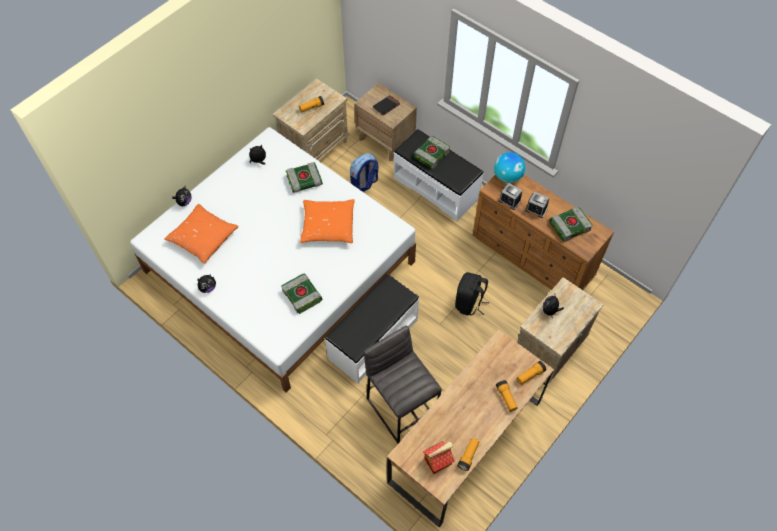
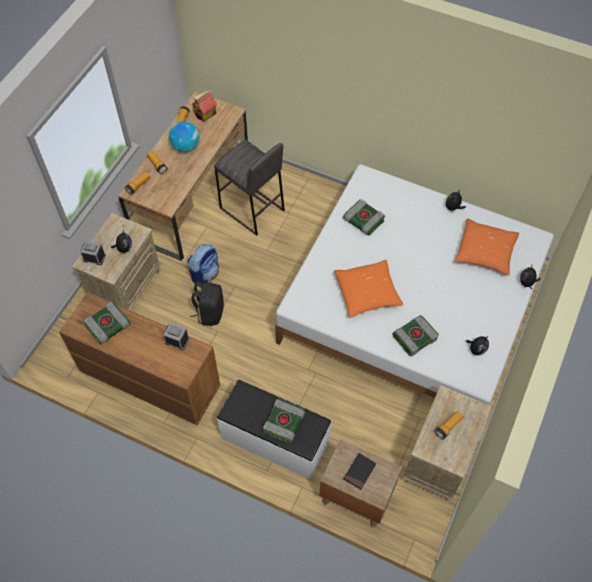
camera: 165 degrees right, 0 degrees up
white bench [325,274,419,383] -> none
backpack [350,153,378,192] -> backpack moved to [187,244,219,287]
globe [494,152,525,183] -> globe moved to [169,121,200,152]
alarm clock [525,192,549,218] -> alarm clock moved to [80,241,106,265]

